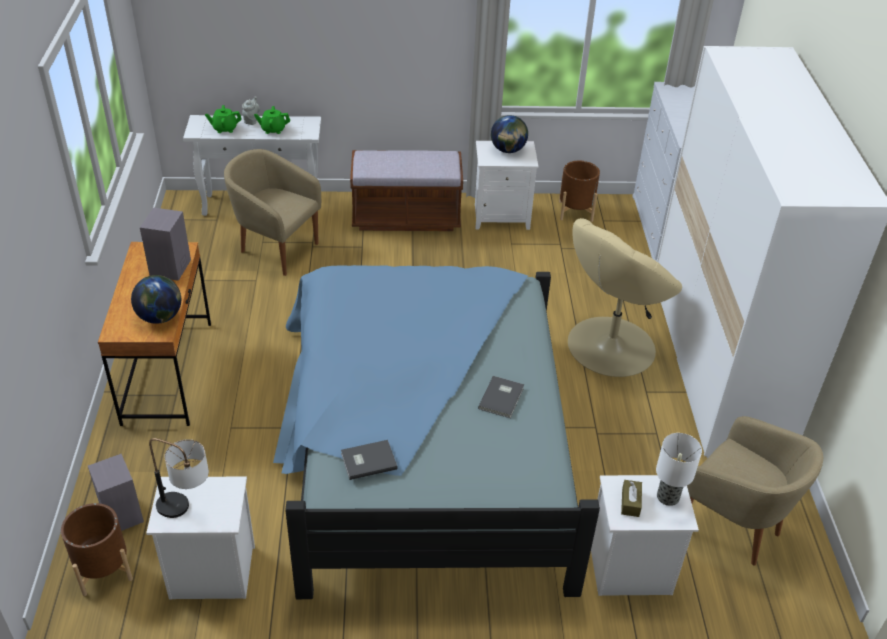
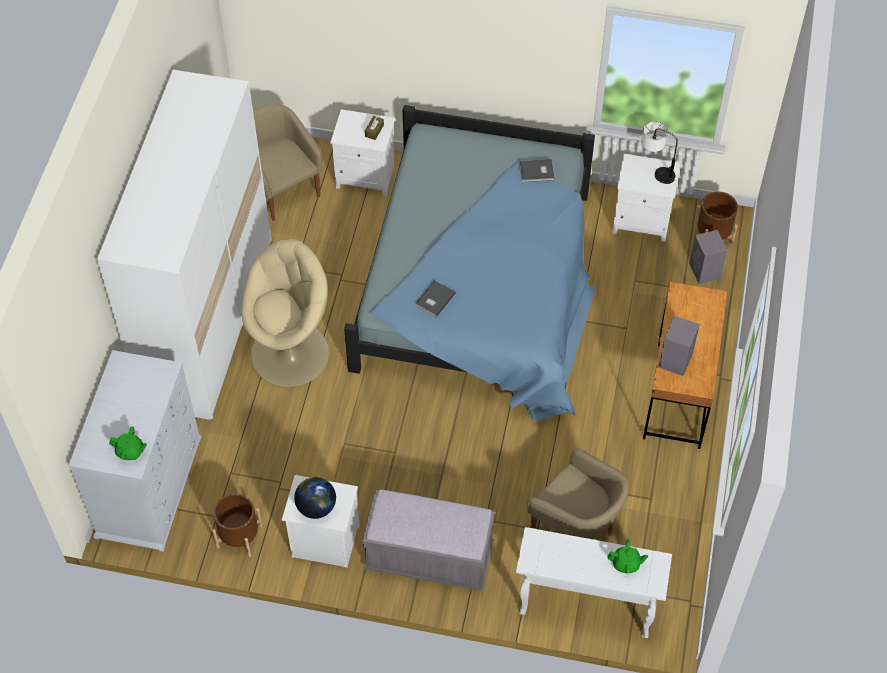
camera: 165 degrees left, 15 degrees up
globe [131,275,181,324] -> none
grey teapot [242,96,260,125] -> none
green teapot [254,106,290,134] -> green teapot moved to [109,426,147,460]
brown bench [350,150,463,231] -> grey bench [363,489,495,591]
grey book [478,376,524,418] -> grey book moved to [415,280,456,317]
table lamp [656,433,702,506] -> none

